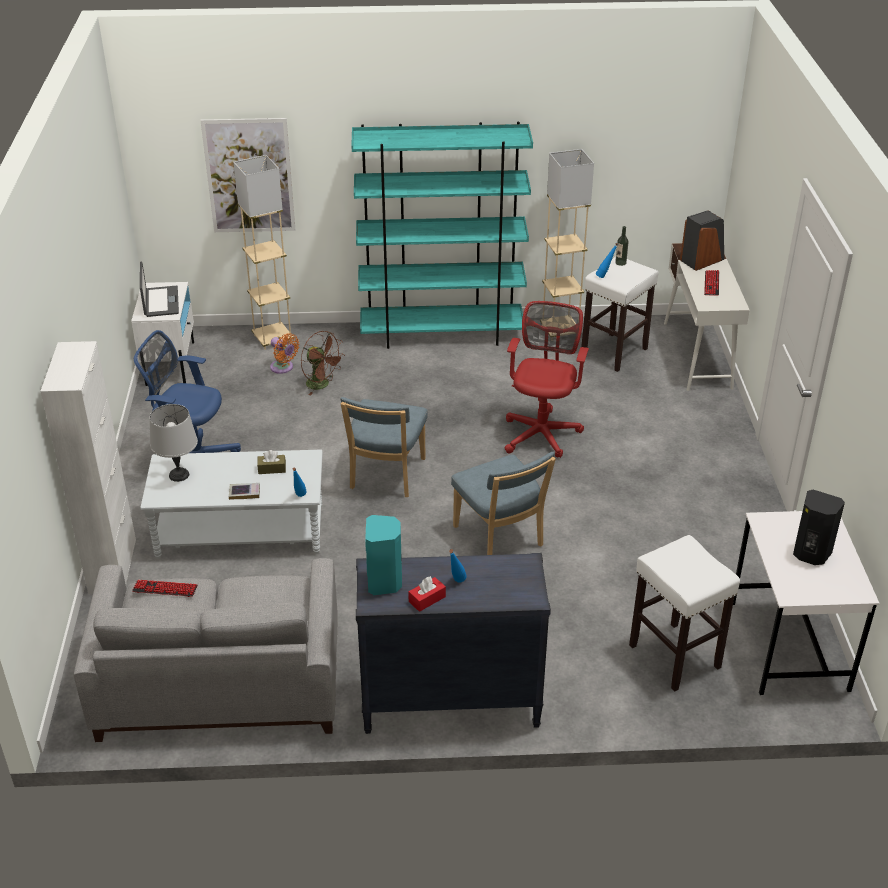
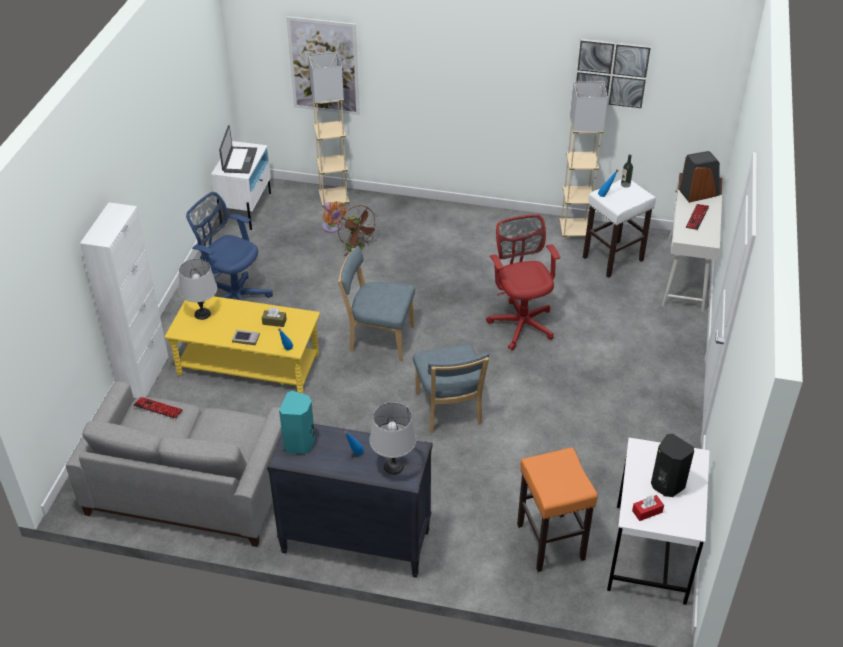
camera: 15 degrees right, 5 degrees up
grey coffee table [140,450,323,558] -> yellow coffee table [165,296,320,393]
blue chair [341,397,428,497] -> blue chair turned 75 degrees clockwise [338,246,415,361]
turquoise bookcase [351,122,533,349] -> none
red tissue box [408,577,446,612] -> red tissue box moved to [632,495,664,521]
red office chair [504,301,589,458] -> red office chair turned 45 degrees counterclockwise [486,214,561,351]
white stool [629,535,740,692] -> orange stool [517,448,598,572]
none -> grey table lamp [370,402,417,475]
none -> picture [576,39,651,108]

